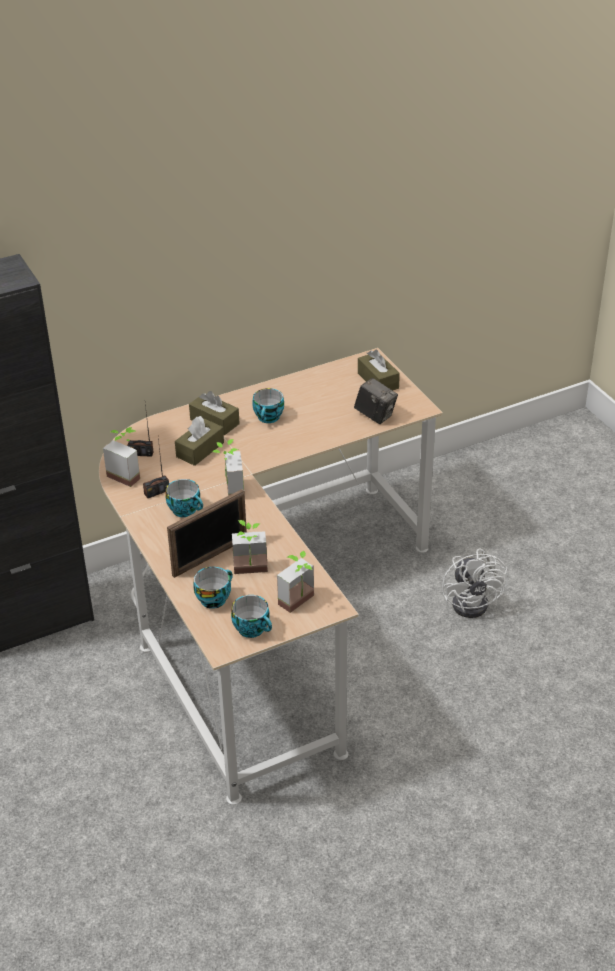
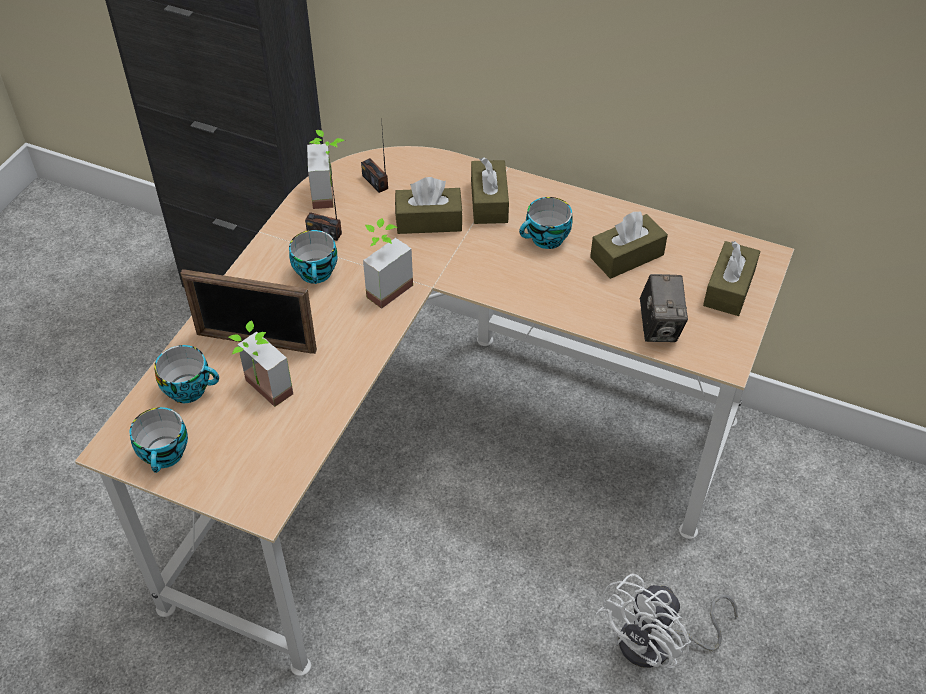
camera: 50 degrees right, 10 degrees up
potted plant [277,551,314,613] -> none
none -> brown tissue box [590,211,668,279]

